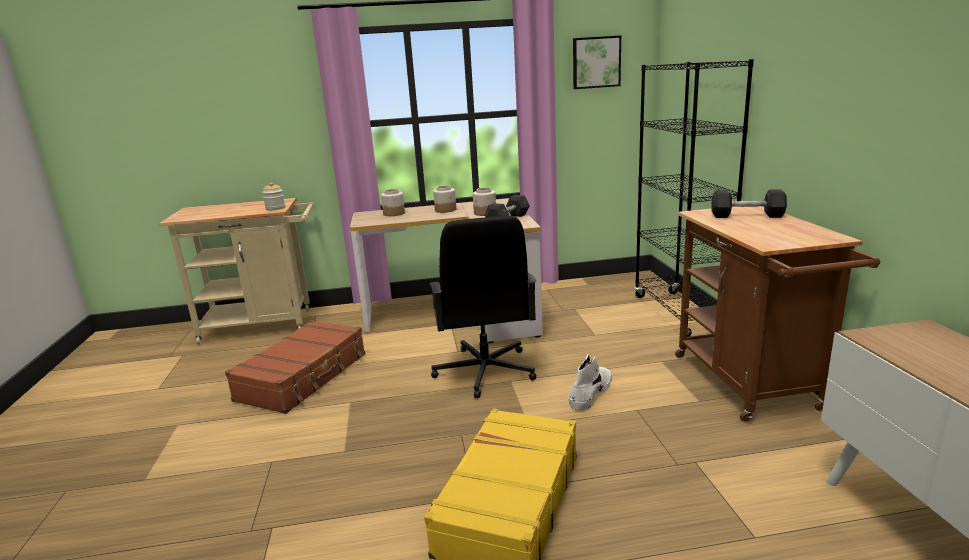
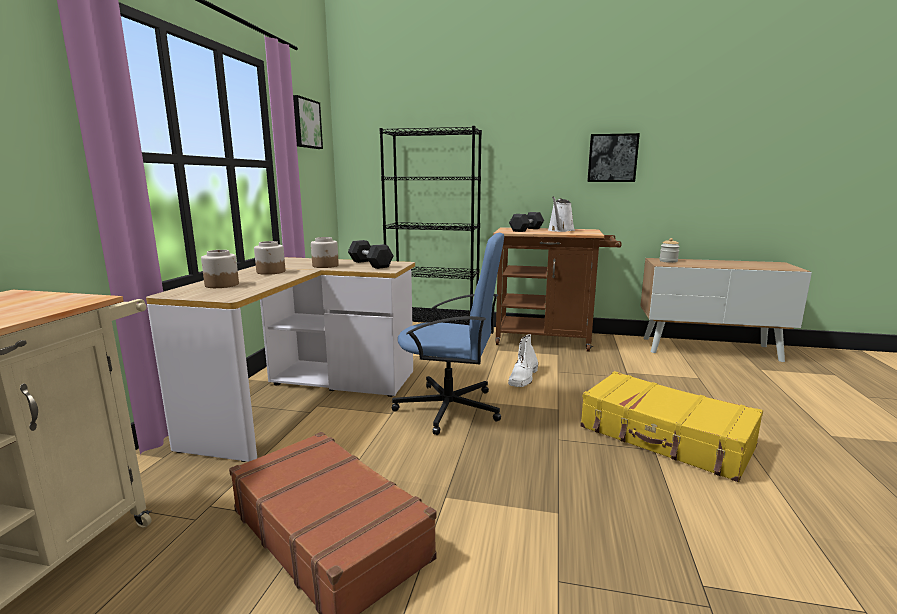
camera: 70 degrees left, 5 degrees down
jar [262,183,285,210] -> jar moved to [660,238,680,263]
black office chair [430,216,537,398] -> blue office chair [391,233,504,435]
white boot [568,354,612,411] -> white boot turned 120 degrees counterclockwise [508,334,538,387]
none -> white watering can [548,196,575,232]
none -> picture [587,133,640,182]

